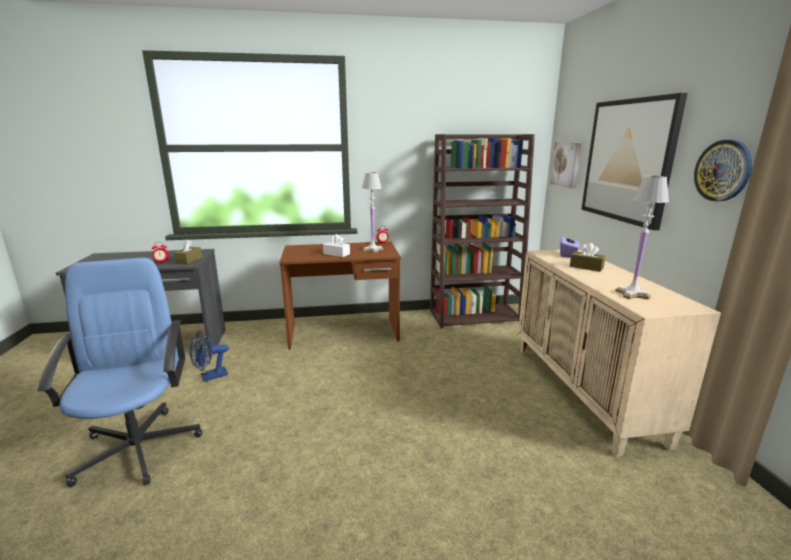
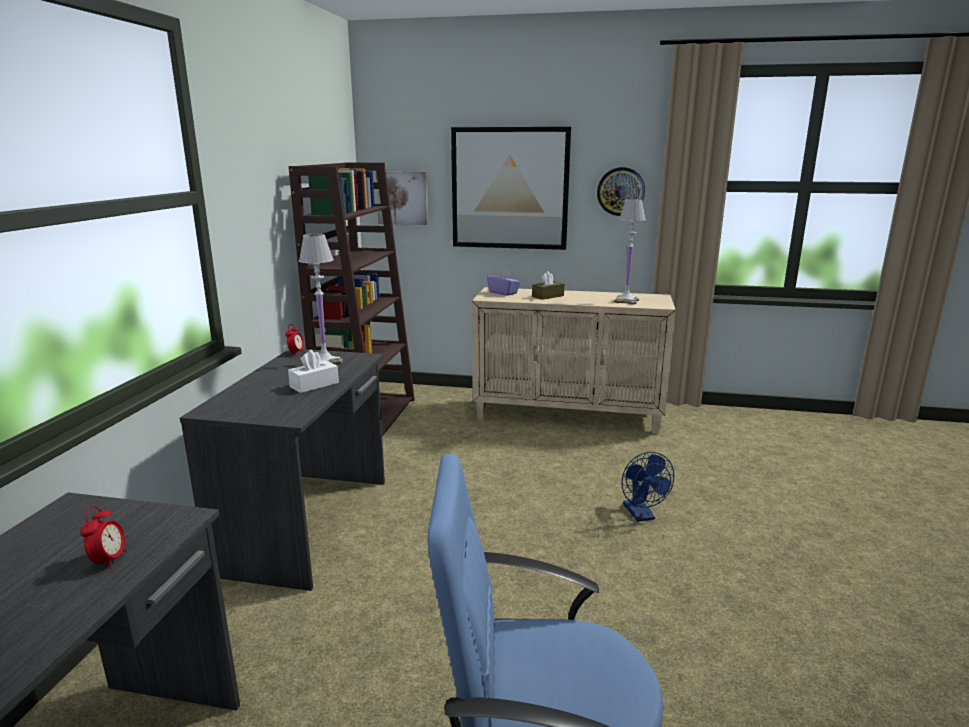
camera: 70 degrees left, 0 degrees up
brown tissue box [173,239,202,264] -> none
blue fan [189,331,229,382] -> blue fan moved to [622,452,674,522]
brown desk [279,241,401,350] -> grey desk [180,349,385,591]

